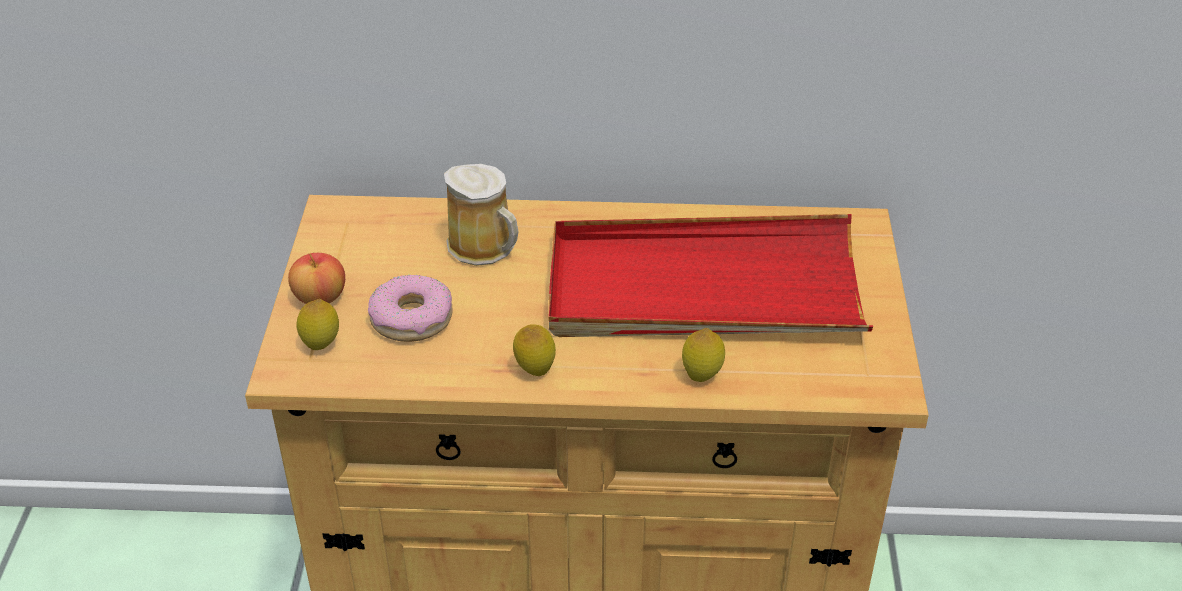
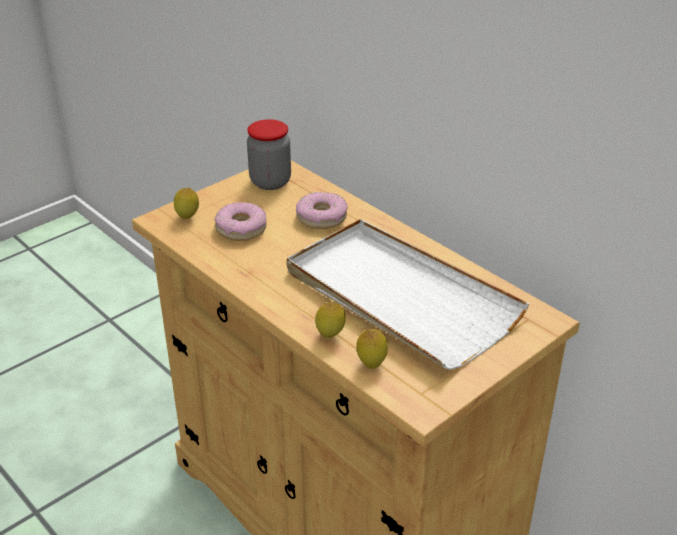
camera: 45 degrees right, 5 degrees down
apple [288,253,345,304] -> none
mug [444,164,519,266] -> donut [296,192,348,229]
lemon [513,324,556,376] -> lemon moved to [356,329,388,369]
red tray [549,214,873,337] -> white tray [287,219,529,370]
none -> jar [247,119,291,190]

